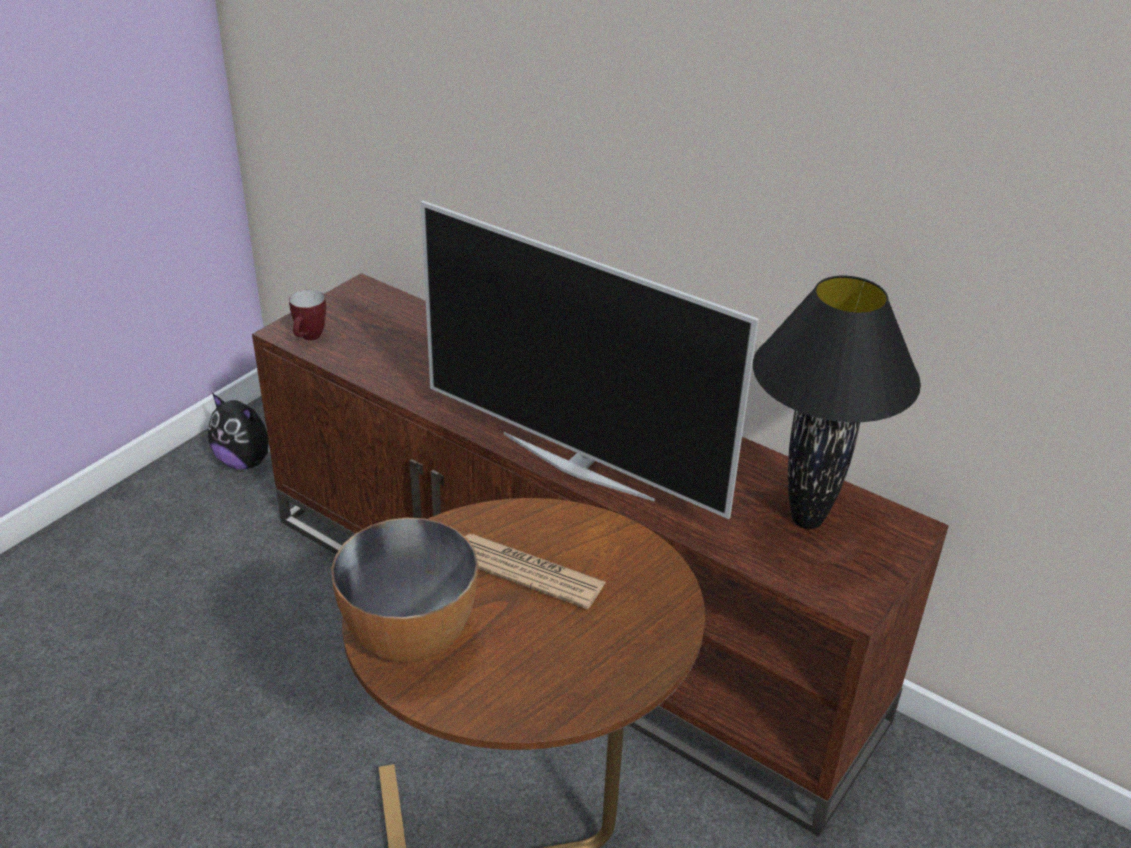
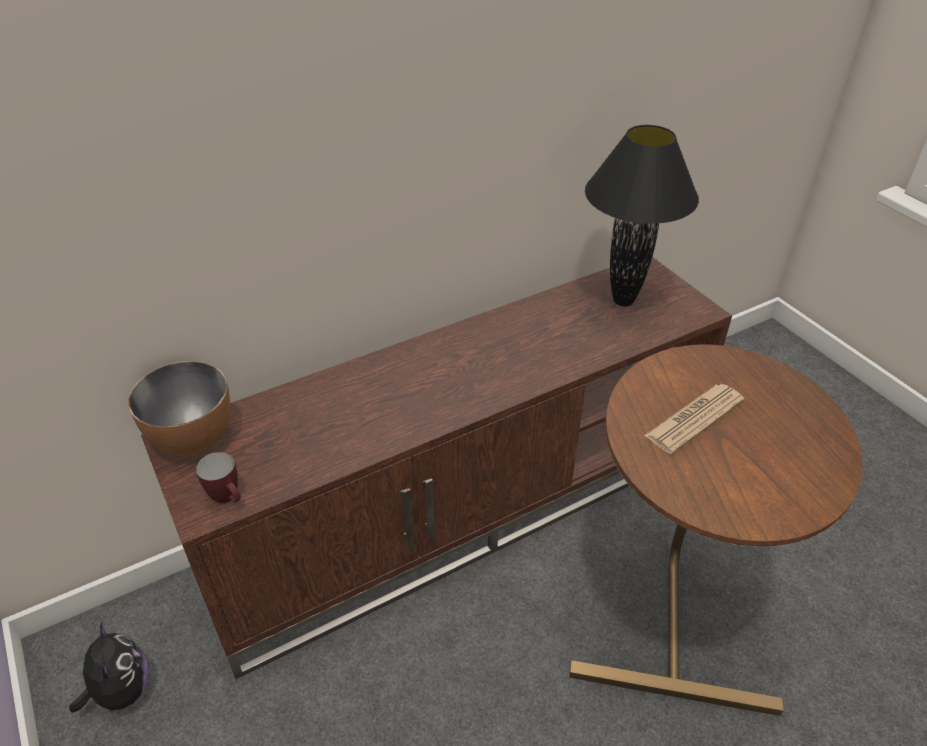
camera: 65 degrees left, 5 degrees up
plush toy [208,393,270,469] -> plush toy turned 75 degrees counterclockwise [69,622,148,713]
bowl [331,518,478,663] -> bowl moved to [128,361,230,456]
television [421,201,759,519] -> none

